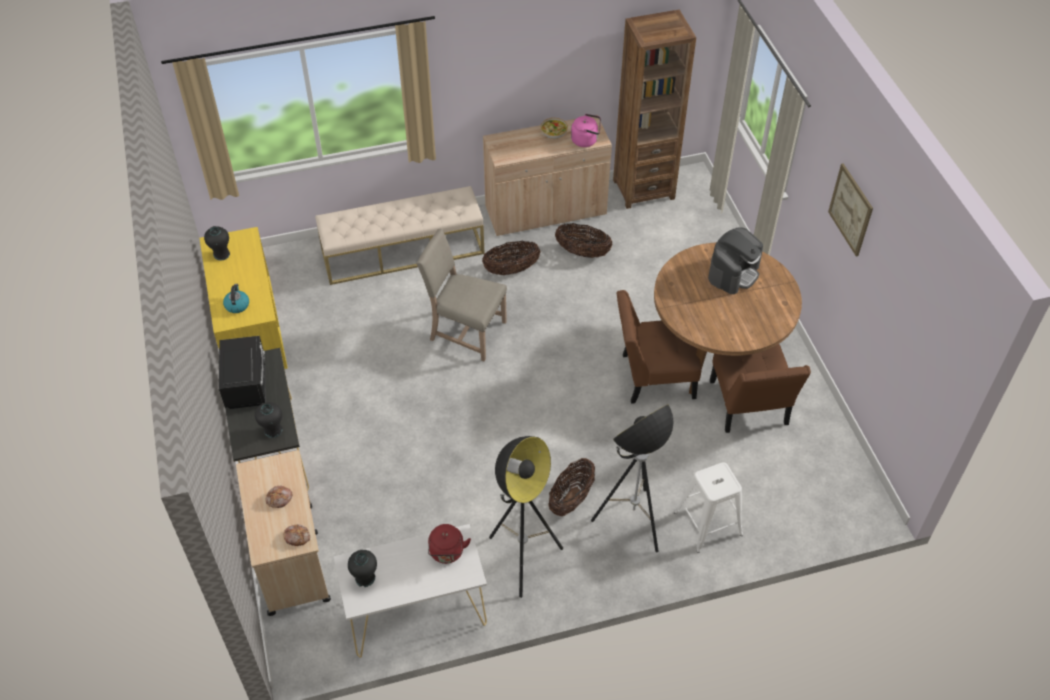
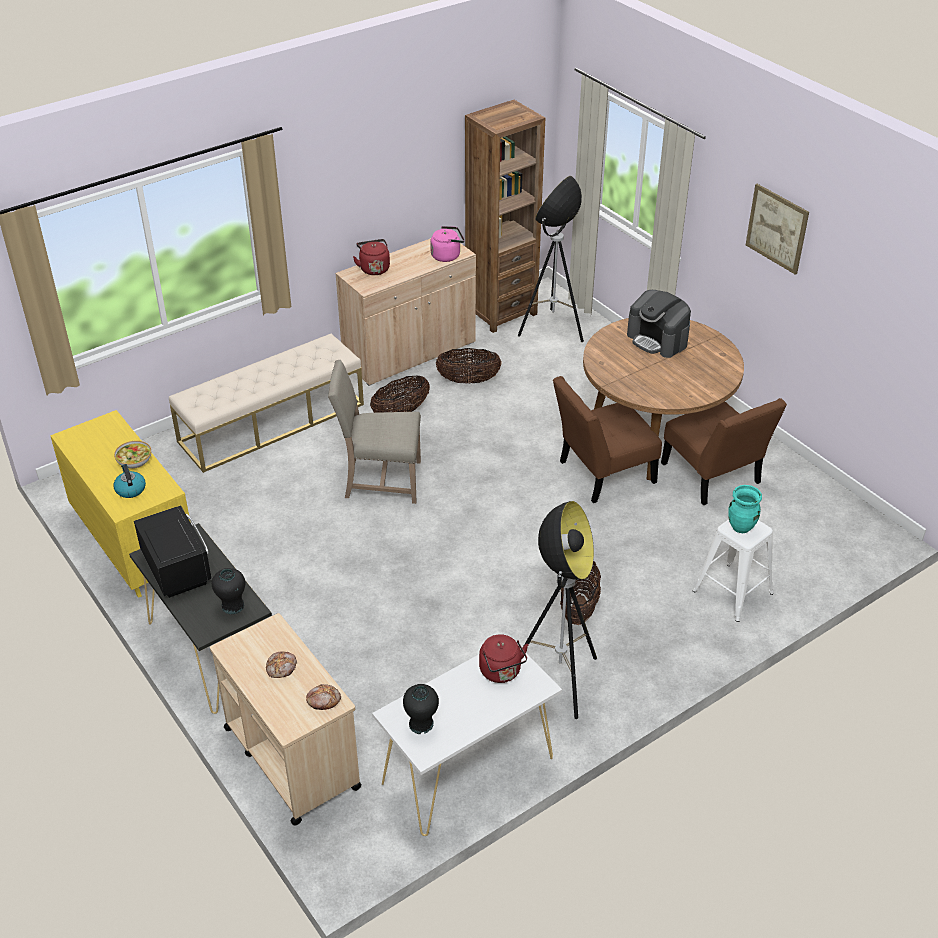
camera: 20 degrees left, 10 degrees down
black vase [204,226,230,261] -> none
bowl [541,118,568,139] -> bowl moved to [114,441,151,469]
floor lamp [591,404,674,552] -> floor lamp moved to [518,176,584,342]
coffee machine [708,227,763,294] -> coffee machine turned 120 degrees clockwise [627,290,691,358]
none -> red kettle [353,239,390,275]
none -> turquoise vase [728,485,762,533]

